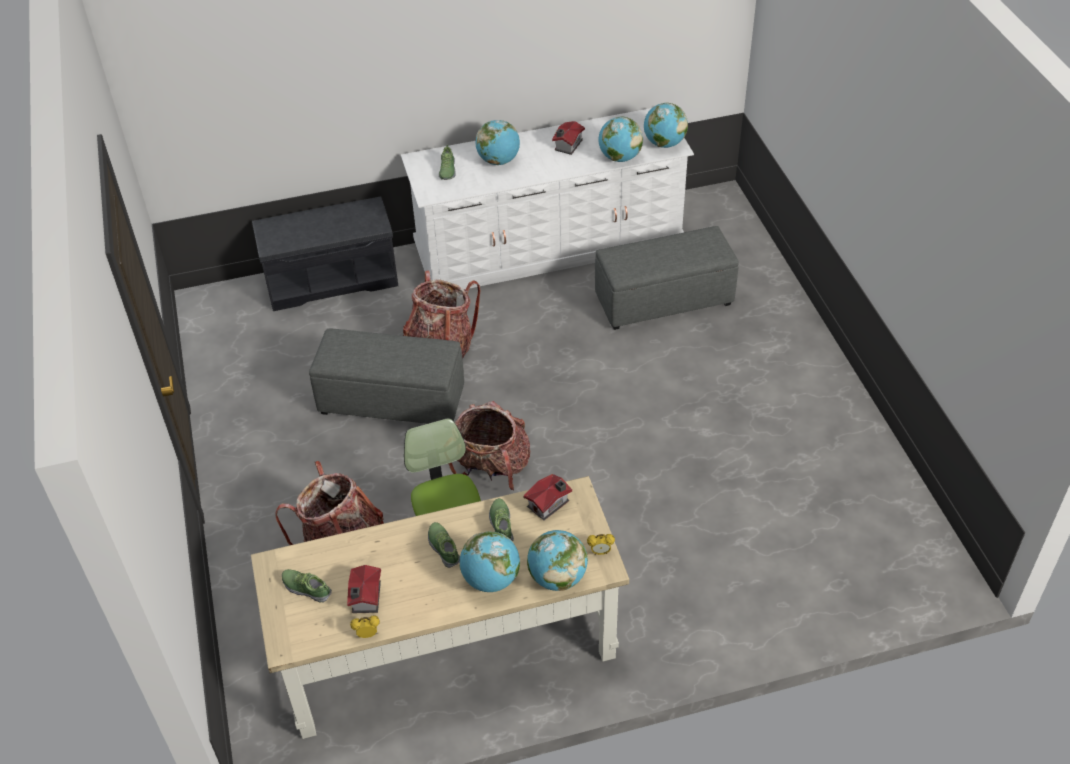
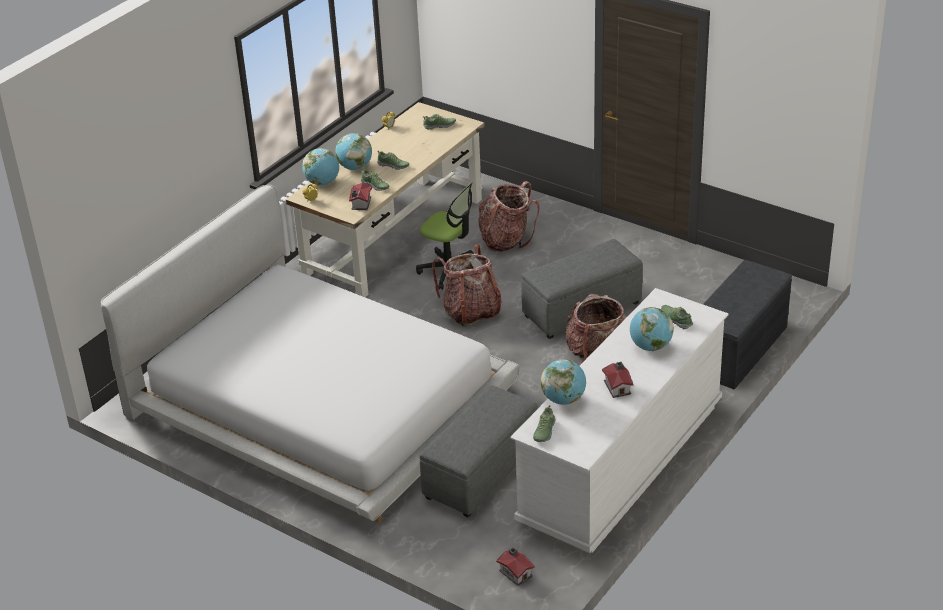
camera: 140 degrees right, 10 degrees down
toy house [347,565,381,613] -> toy house moved to [496,547,535,586]
globe [644,103,688,148] -> shoe [533,405,555,442]
none -> white bed [101,185,520,522]

